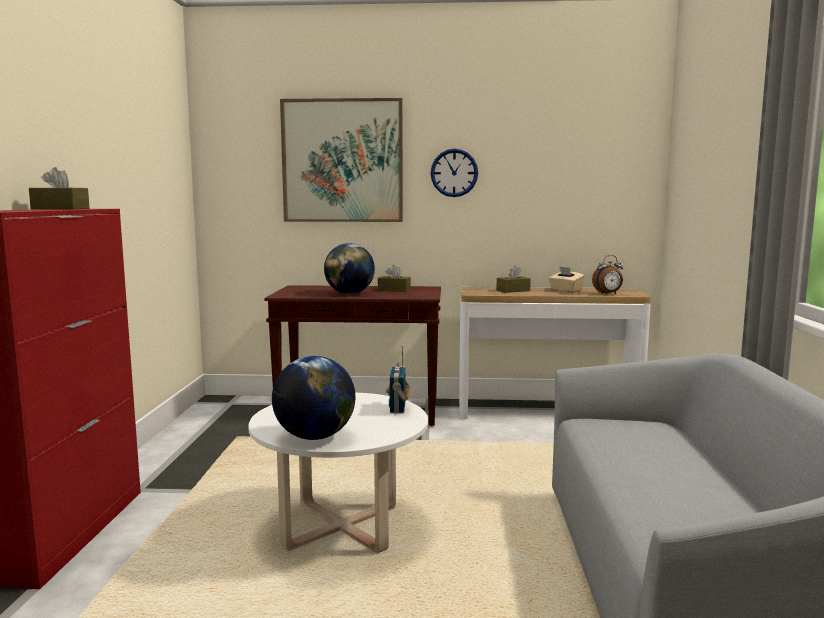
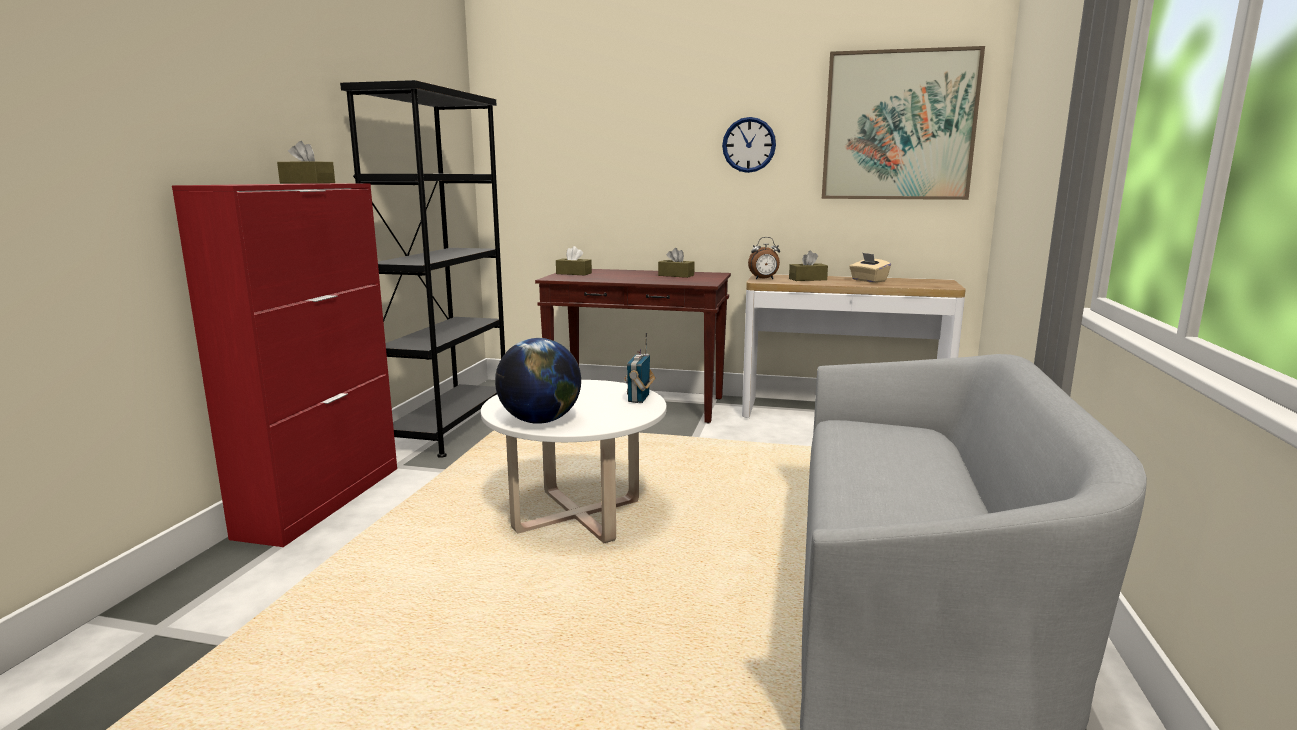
camera: 10 degrees right, 5 degrees up
picture [280,98,403,222] -> picture moved to [822,46,985,200]
globe [324,243,375,294] -> none
alarm clock [592,255,623,294] -> alarm clock moved to [748,237,780,279]
none -> black bookcase [340,80,505,458]
none -> brown tissue box [556,246,592,275]

